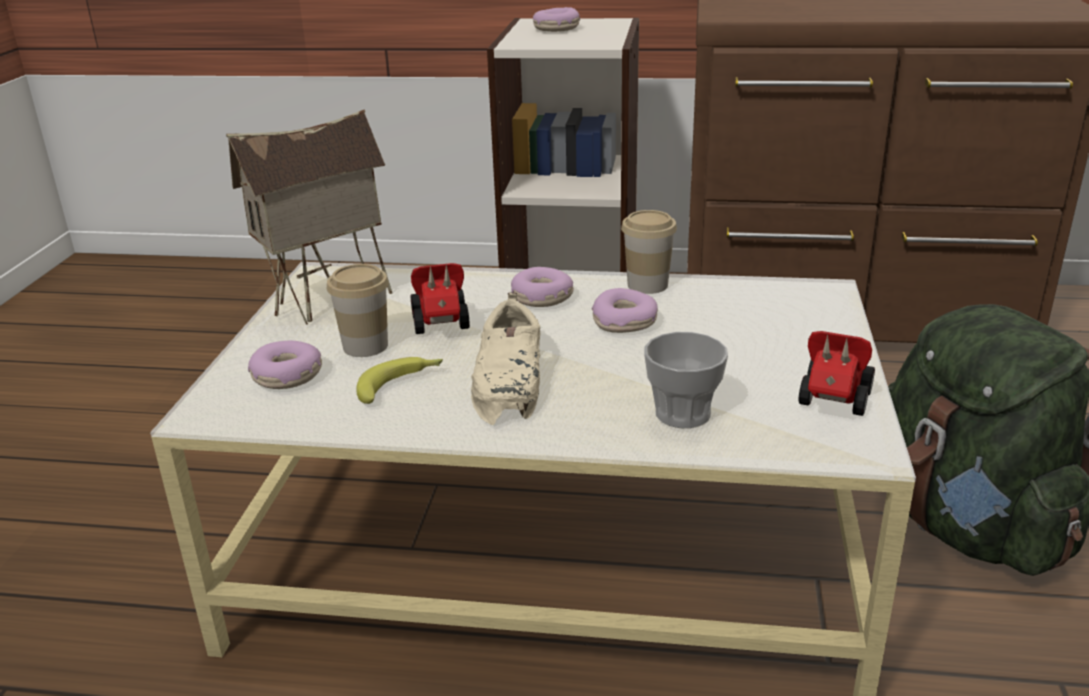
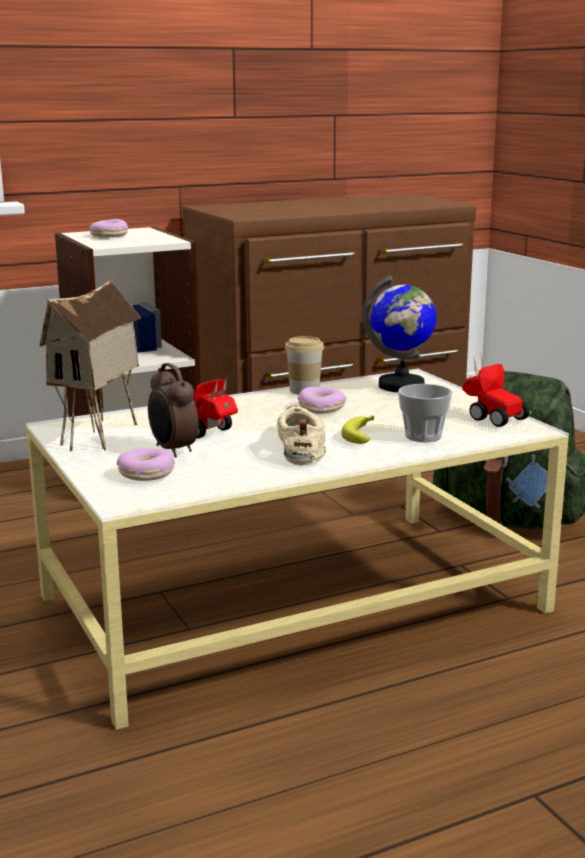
camera: 35 degrees left, 10 degrees down
cup [327,264,389,357] -> alarm clock [148,363,199,457]
banana [356,357,443,404] -> banana moved to [342,416,374,444]
beige shoe [471,292,540,425] -> beige shoe turned 150 degrees counterclockwise [277,406,325,465]
donut [511,267,574,307] -> none
toy car [798,331,875,416] -> toy car turned 150 degrees clockwise [462,353,530,427]
none -> globe [363,275,436,392]

